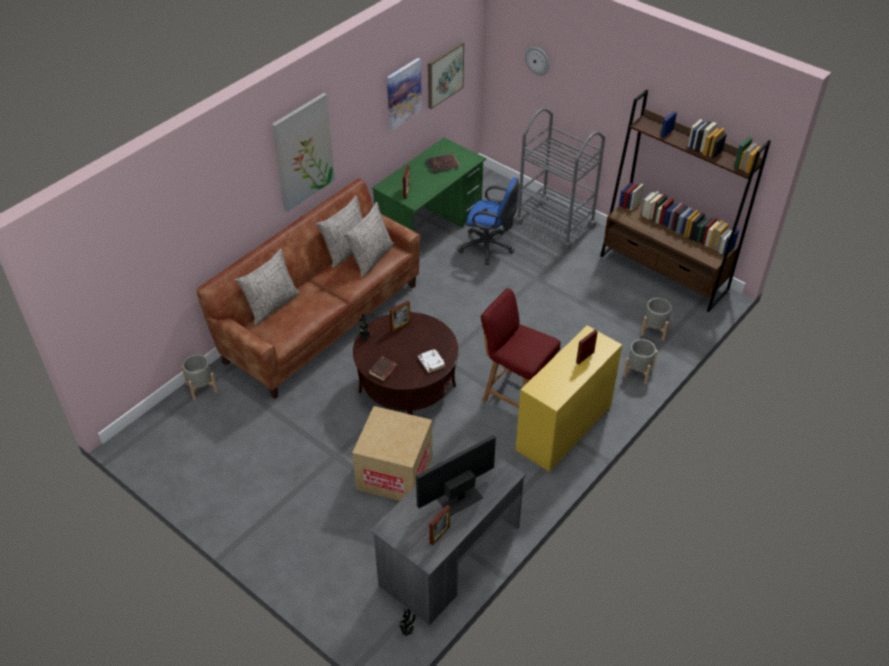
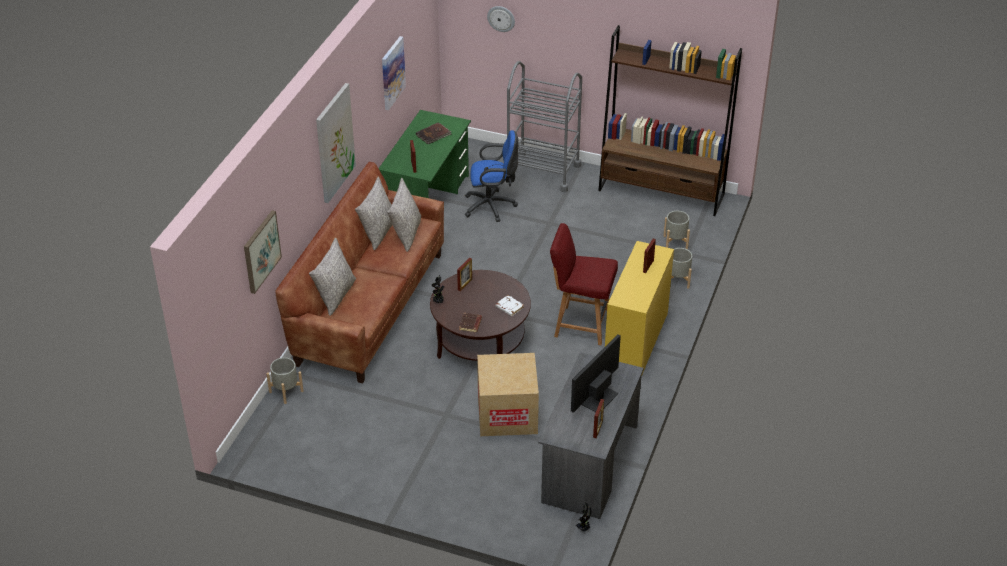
camera: 20 degrees left, 5 degrees down
picture [428,42,464,109] -> picture moved to [244,210,282,294]

